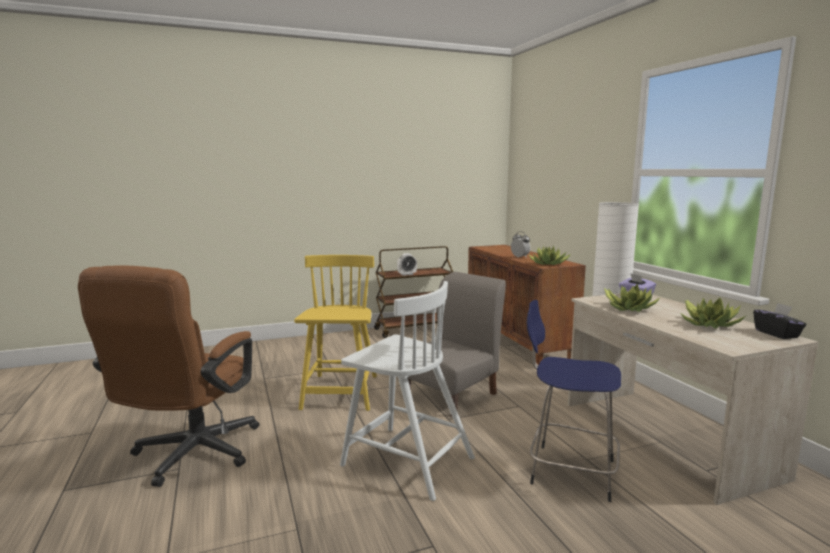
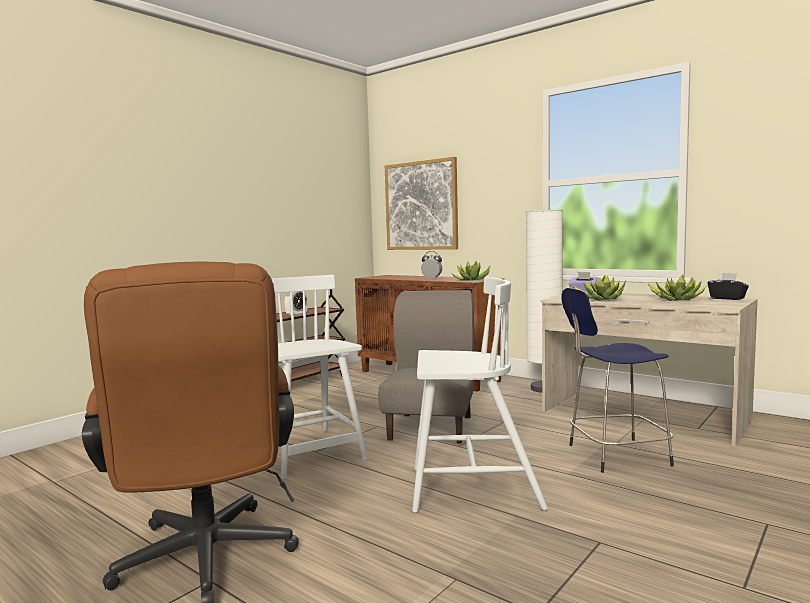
camera: 30 degrees left, 5 degrees down
yellow chair [294,255,377,411] -> white chair [272,275,368,480]
none -> picture [385,157,458,250]

